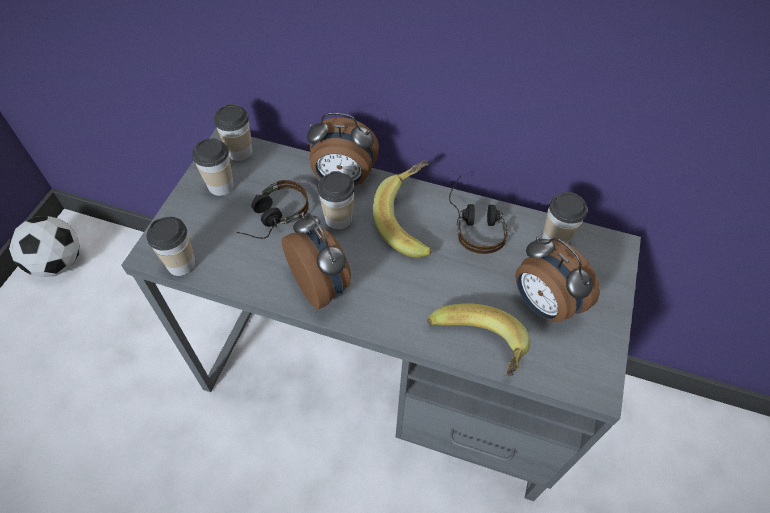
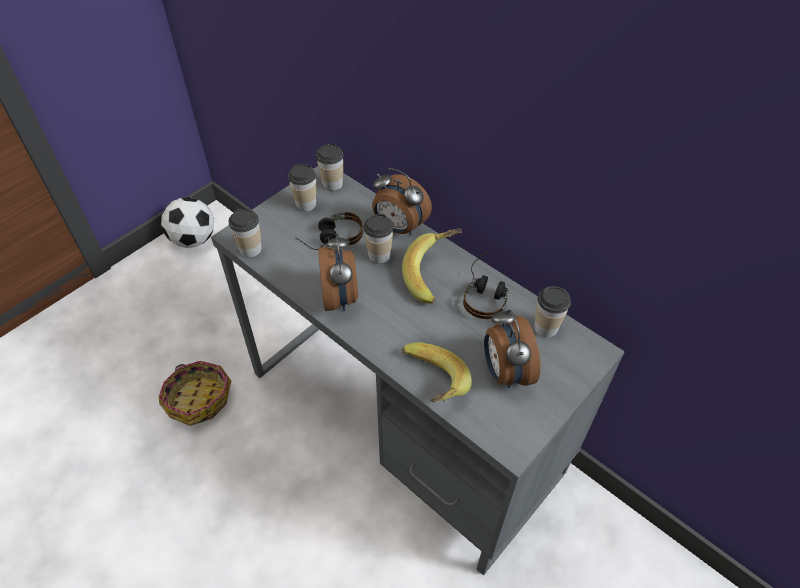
camera: 25 degrees right, 5 degrees down
none -> basket [158,361,231,426]

